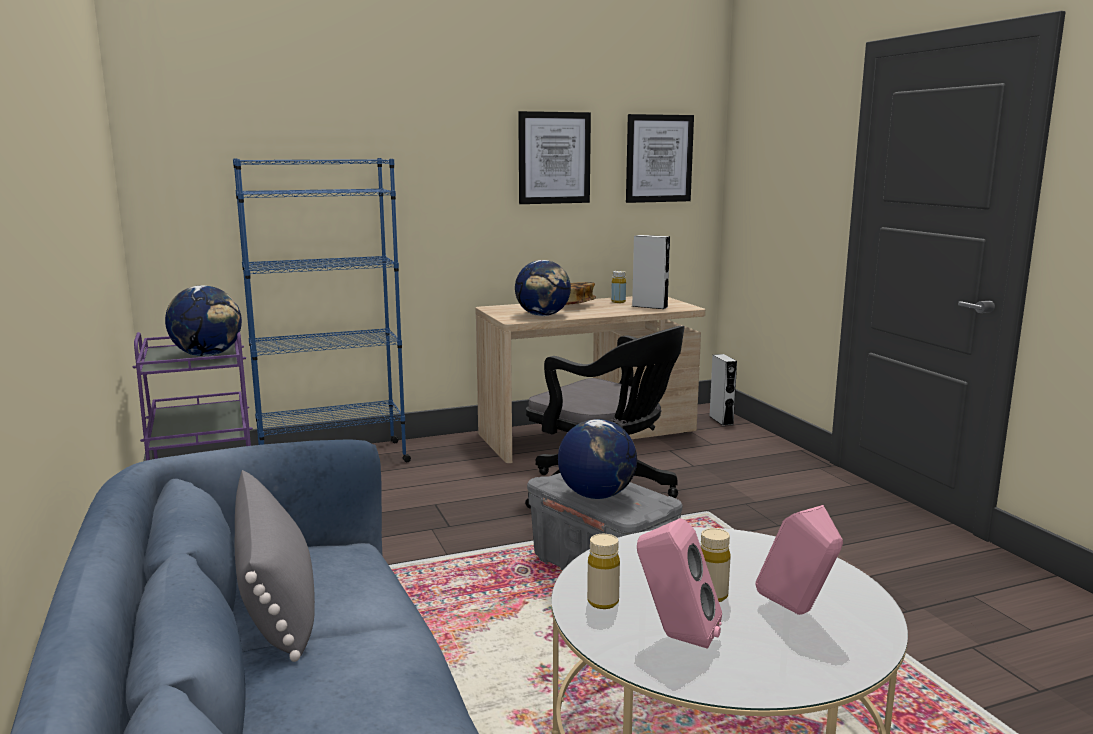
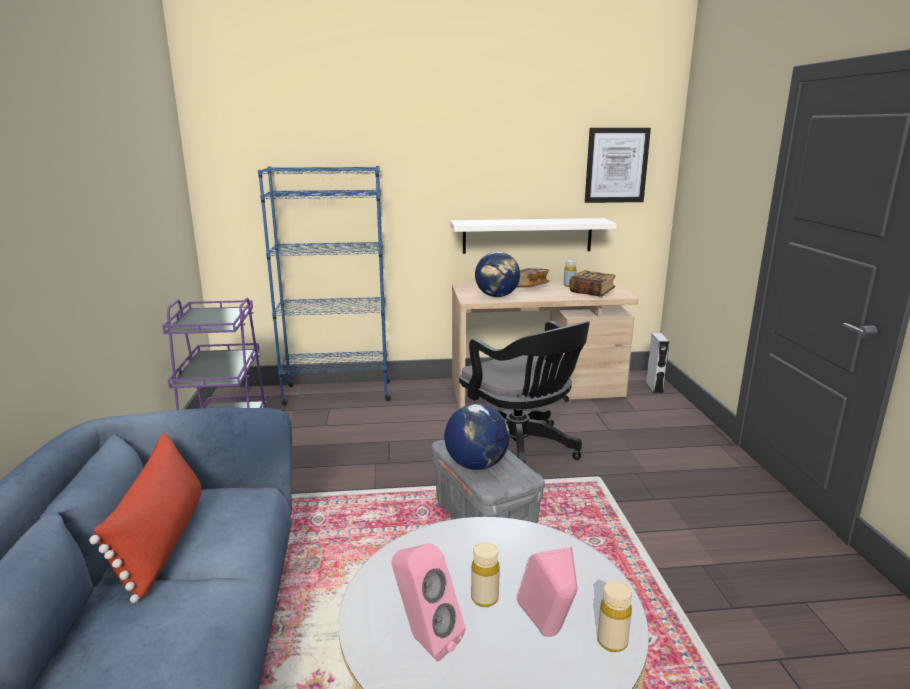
camera: 15 degrees right, 5 degrees up
globe [165,285,242,357] -> none
grey pillow [235,470,315,662] -> red pillow [89,433,202,603]
picture [518,111,591,204] -> none
beige bottle [587,534,620,609] -> beige bottle moved to [597,581,632,652]
grey speaker [631,235,670,309] -> book [569,270,616,297]
none -> white shelf [450,218,617,254]

